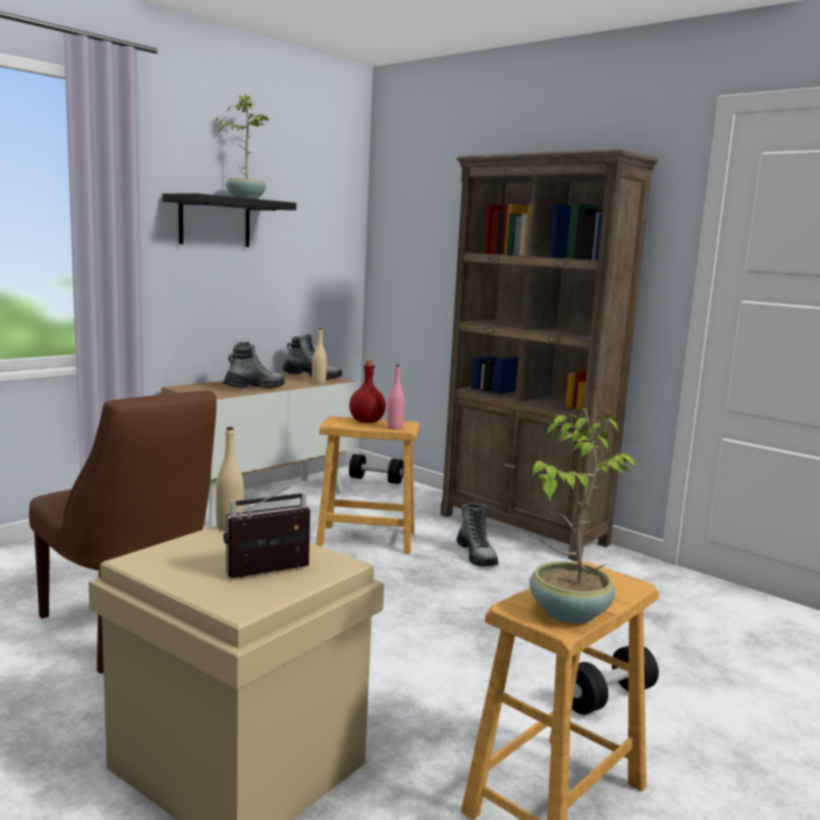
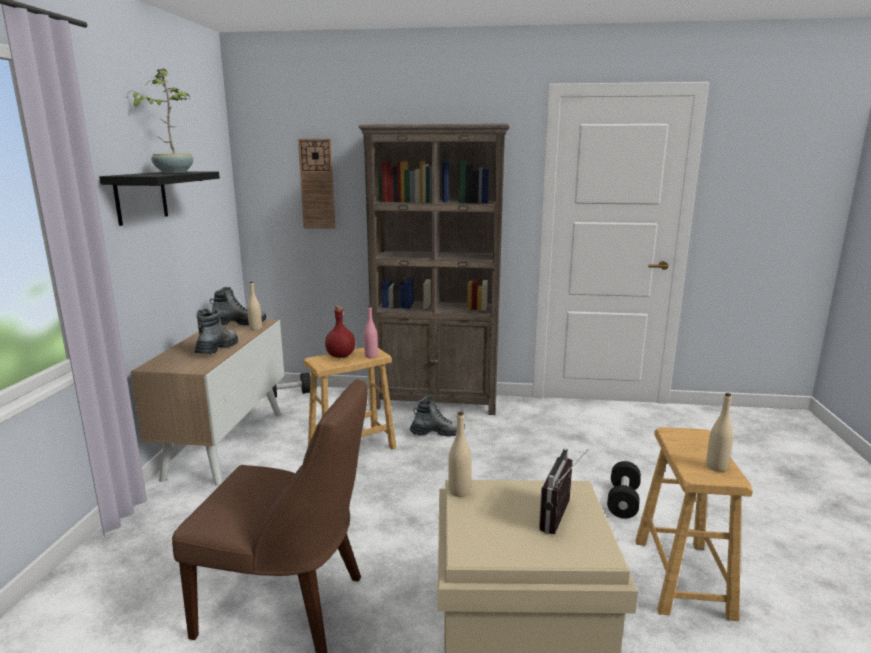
camera: 35 degrees left, 5 degrees up
boot [457,503,498,566] -> boot turned 45 degrees counterclockwise [410,396,465,437]
potted plant [529,409,639,624] -> beige bottle [706,393,733,472]
none -> wall clock [298,138,335,229]

